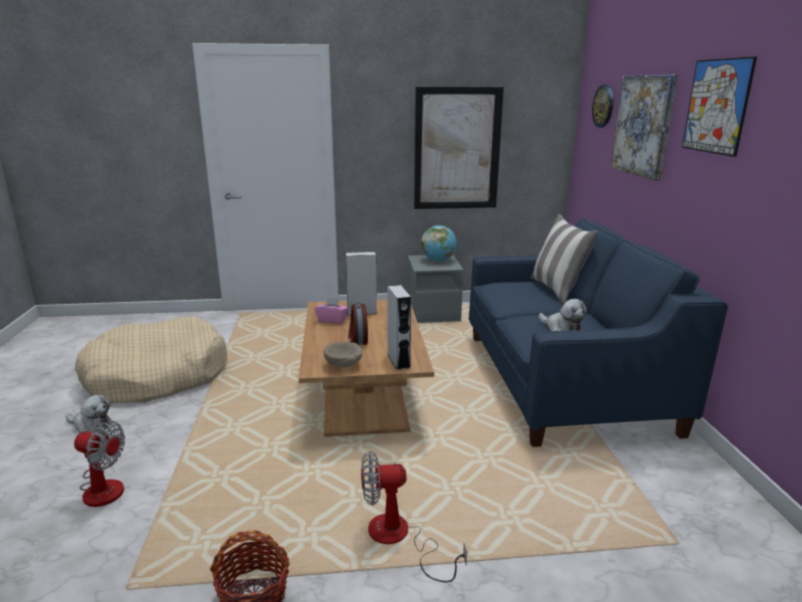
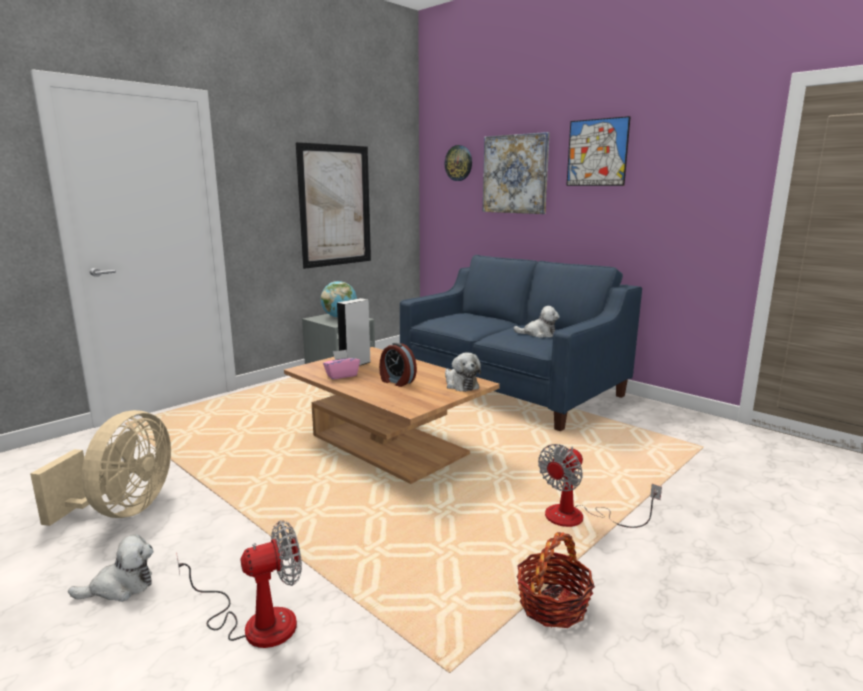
camera: 40 degrees left, 5 degrees down
beige dog bed [75,316,227,403] -> beige fan [30,410,171,526]
beige bowl [324,342,362,367] -> none
grey speaker [387,285,411,370] -> plush toy [445,353,481,392]
pillow [531,214,598,304] -> none

